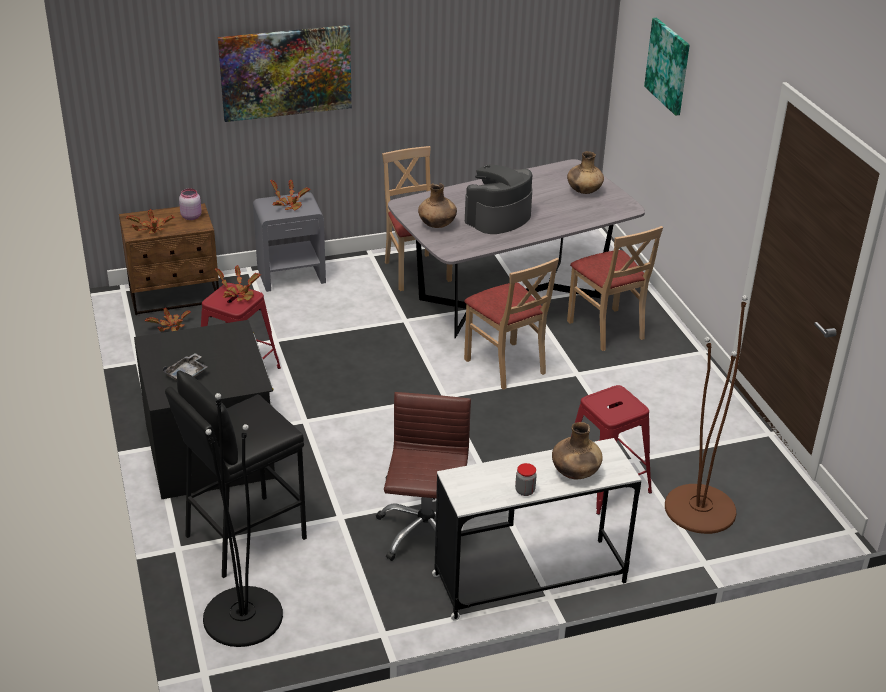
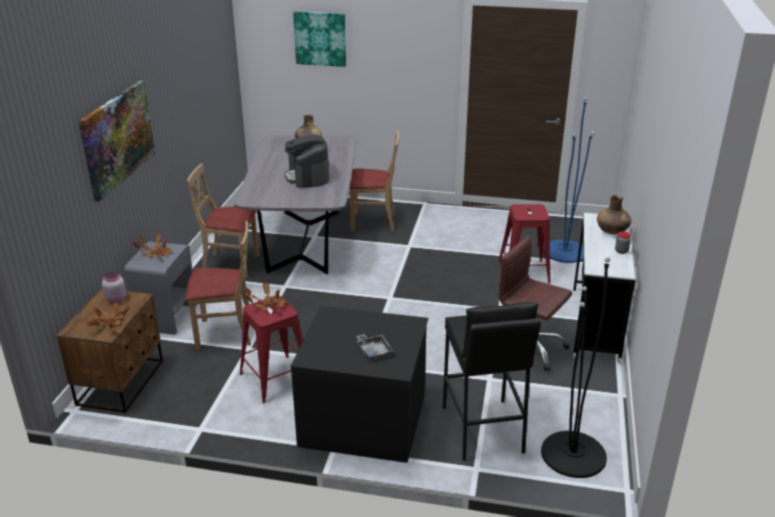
camera: 60 degrees left, 5 degrees down
potted plant [145,308,191,332] -> none
brown vase [418,183,457,228] -> none
beige chair [464,258,559,390] -> beige chair moved to [186,221,251,350]
brown floor lamp [665,295,748,534] -> blue floor lamp [543,97,595,263]

